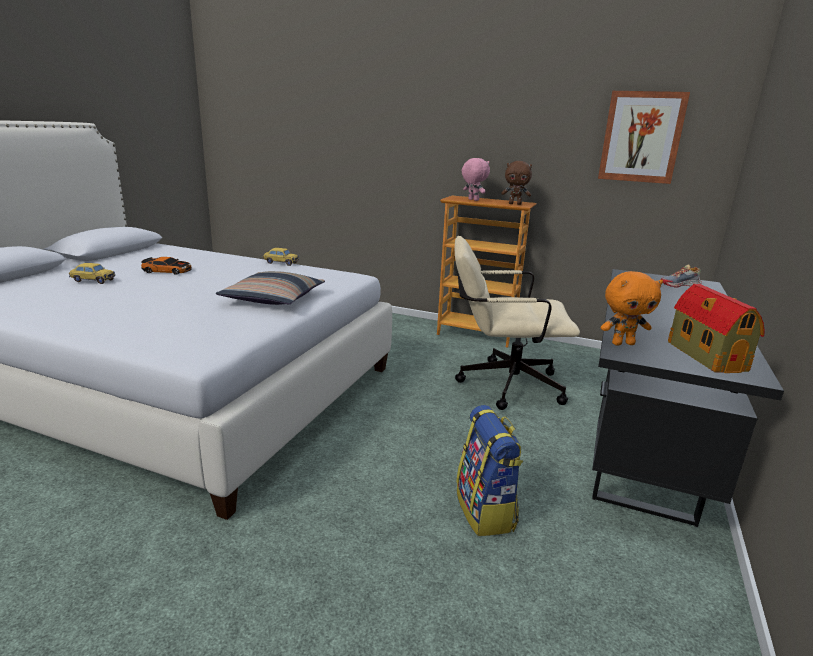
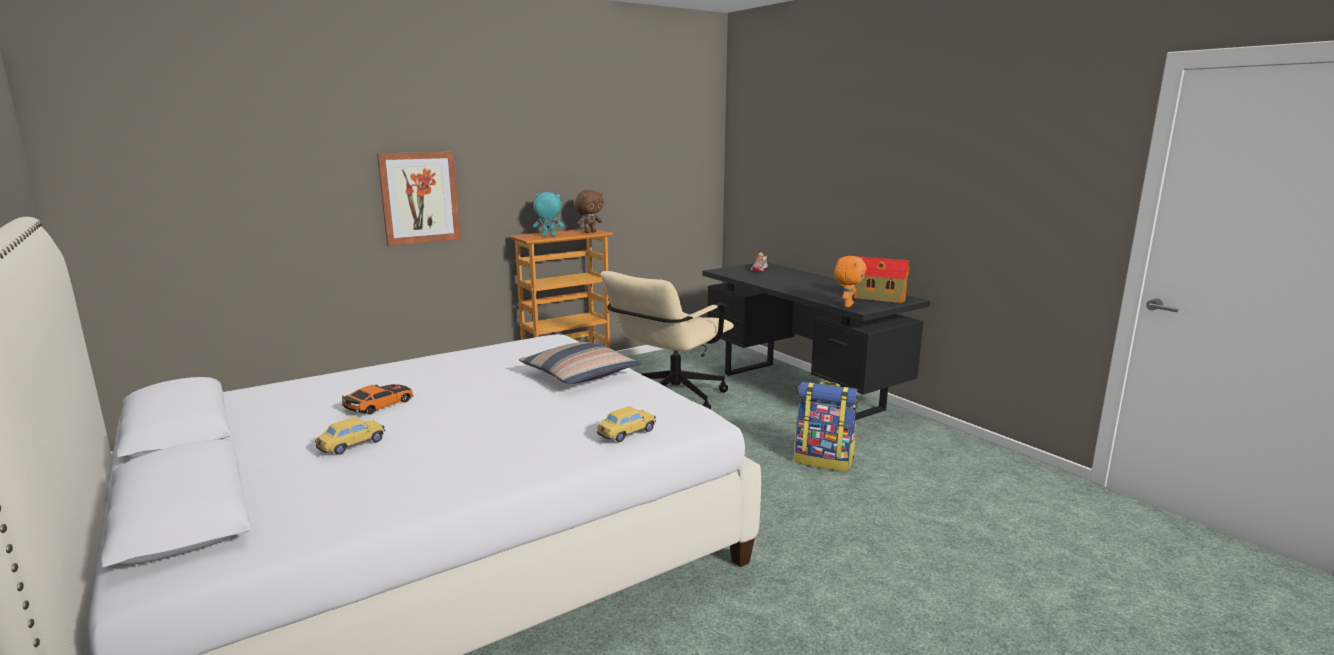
camera: 55 degrees left, 5 degrees down
toy car [263,248,299,266] -> toy car moved to [597,406,656,442]
pink plush toy [462,158,490,201] -> turquoise plush toy [533,192,564,236]
picture [598,91,690,184] -> picture moved to [377,152,461,246]

